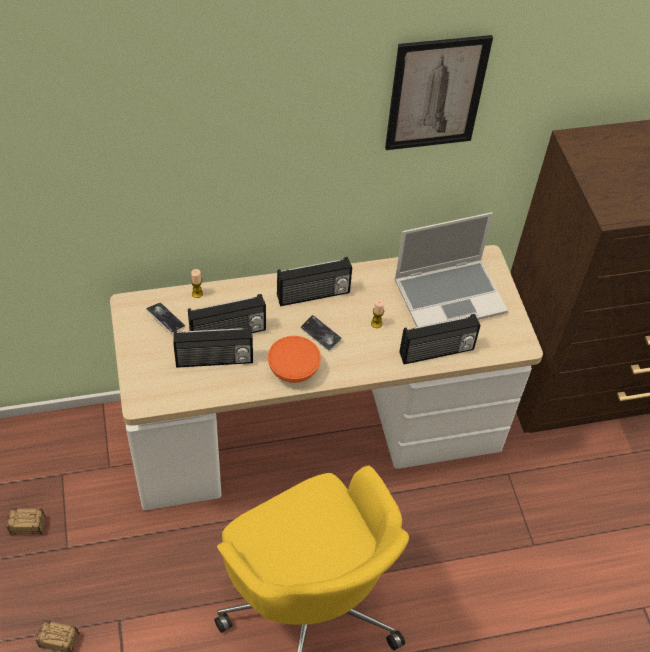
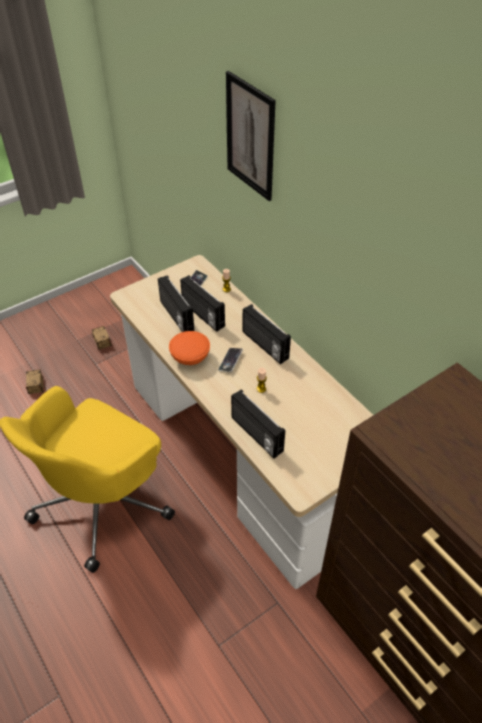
camera: 70 degrees right, 5 degrees down
picture [385,35,493,150] -> picture moved to [226,71,276,201]
laptop [394,212,508,327] -> none

